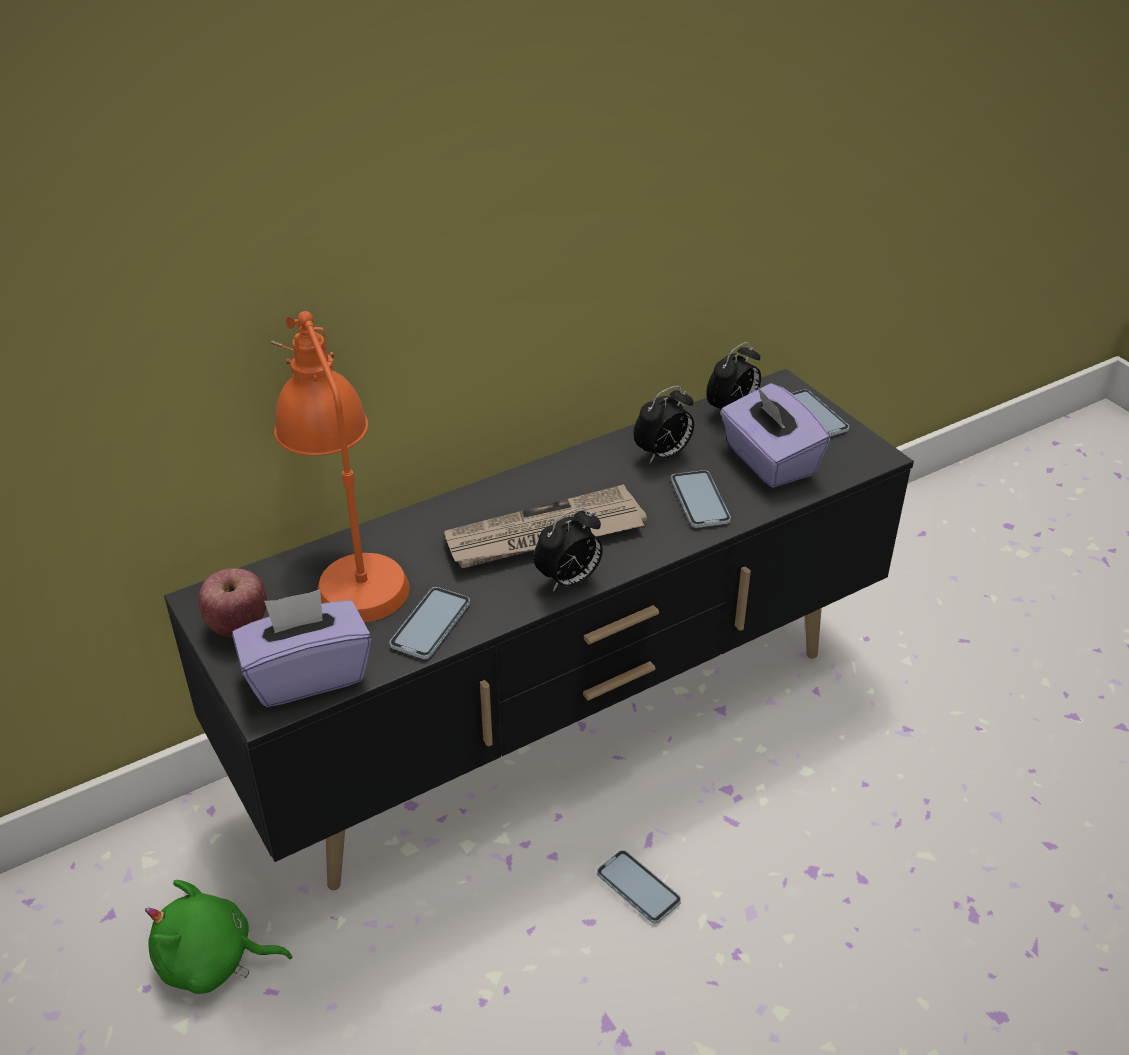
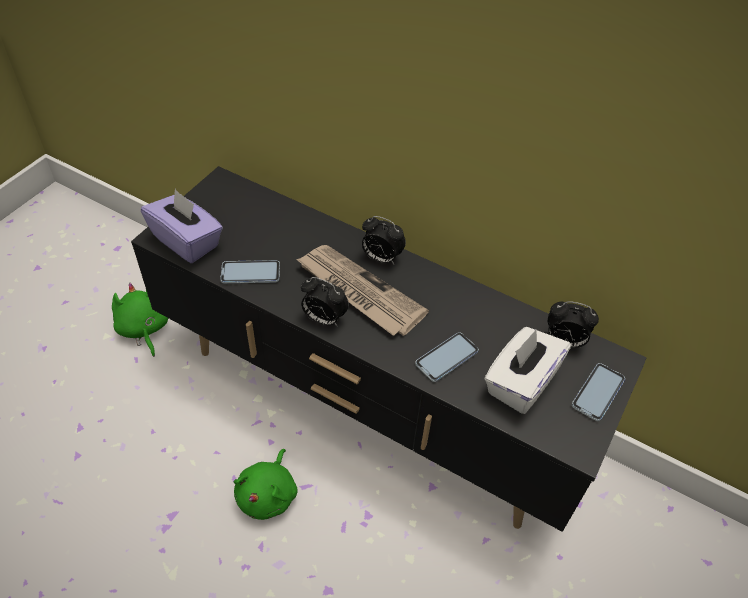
camera: 60 degrees right, 10 degrees up
apple [198,568,267,637] -> none
orange table lamp [271,311,410,622] -> none
phone [597,850,681,924] -> green plush toy [234,449,298,520]
alarm clock [633,385,694,463] -> alarm clock moved to [362,216,406,264]
purple tissue box [720,383,830,488] -> white tissue box [484,327,571,414]

